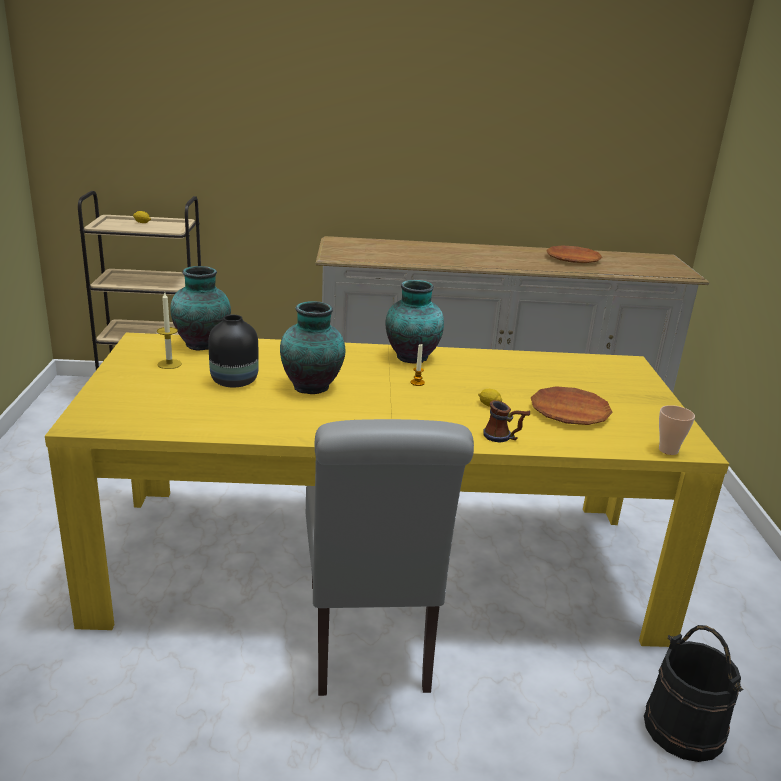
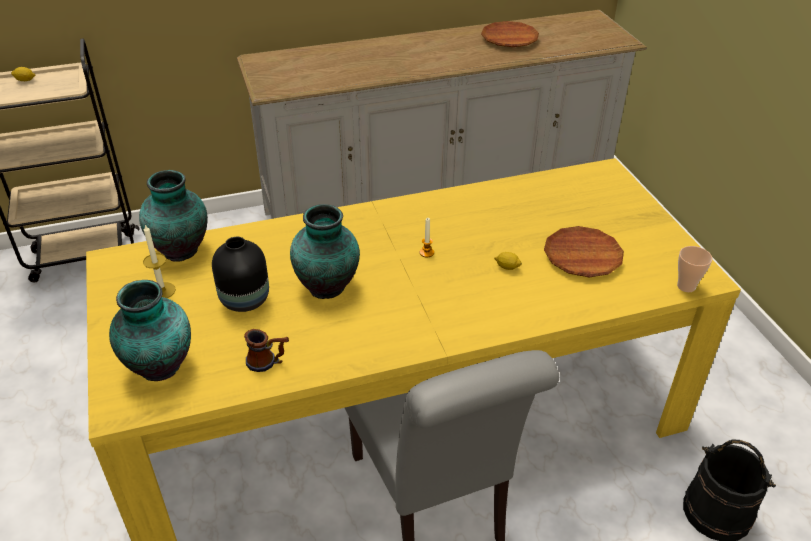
camera: 15 degrees left, 15 degrees up
vase [385,280,444,363] -> vase moved to [109,280,191,381]
mug [483,400,530,443] -> mug moved to [244,329,289,372]

